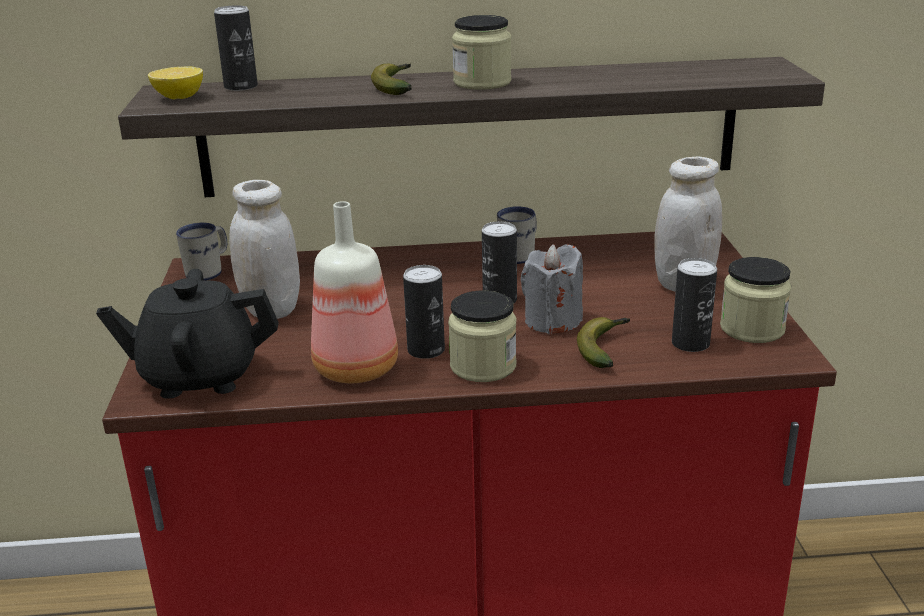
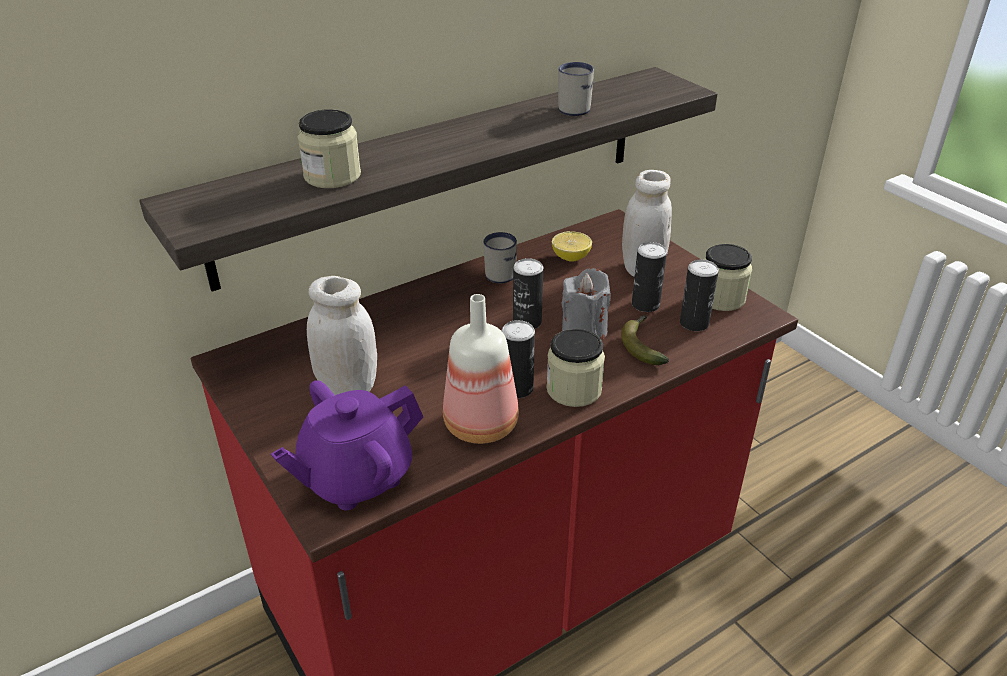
camera: 30 degrees left, 10 degrees up
black teapot [96,269,279,399] -> purple teapot [271,380,423,510]
lemon [148,66,203,99] -> lemon moved to [552,231,592,261]
white mug [176,223,227,280] -> white mug moved to [558,62,594,116]
can [214,5,258,91] -> can moved to [632,242,667,312]
banana [371,64,412,95] -> none
jar [452,15,511,90] -> jar moved to [298,109,361,188]

